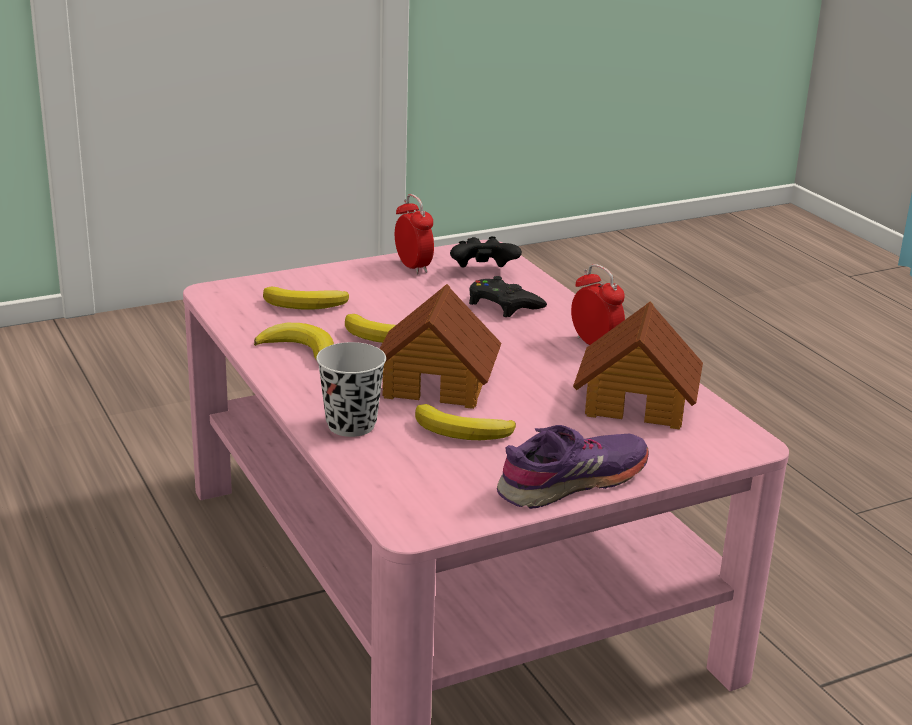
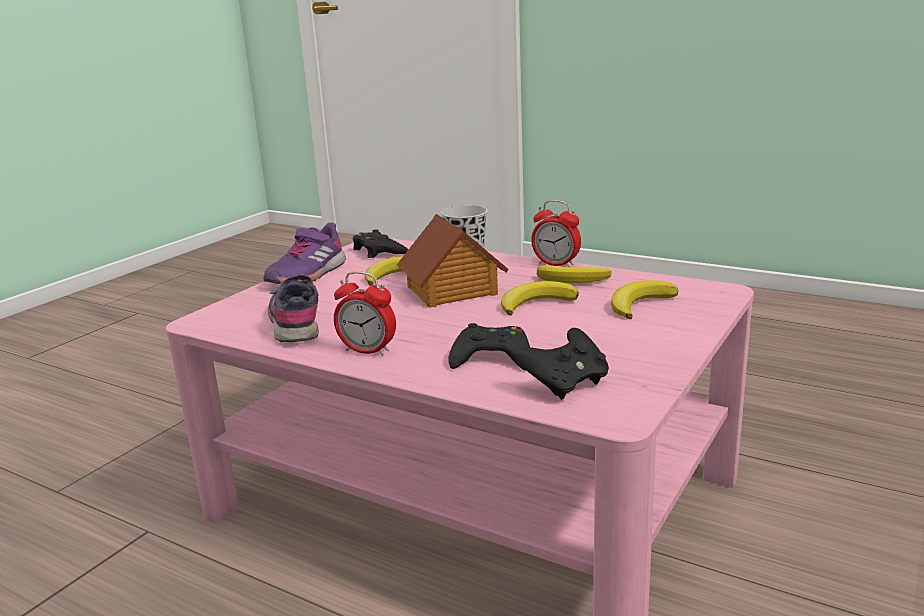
camera: 150 degrees right, 5 degrees down
alarm clock [395,194,434,274] -> alarm clock moved to [531,200,581,267]
toy house [573,301,703,430] -> grey shoe [268,275,319,342]
none -> black game controller [353,230,408,258]

